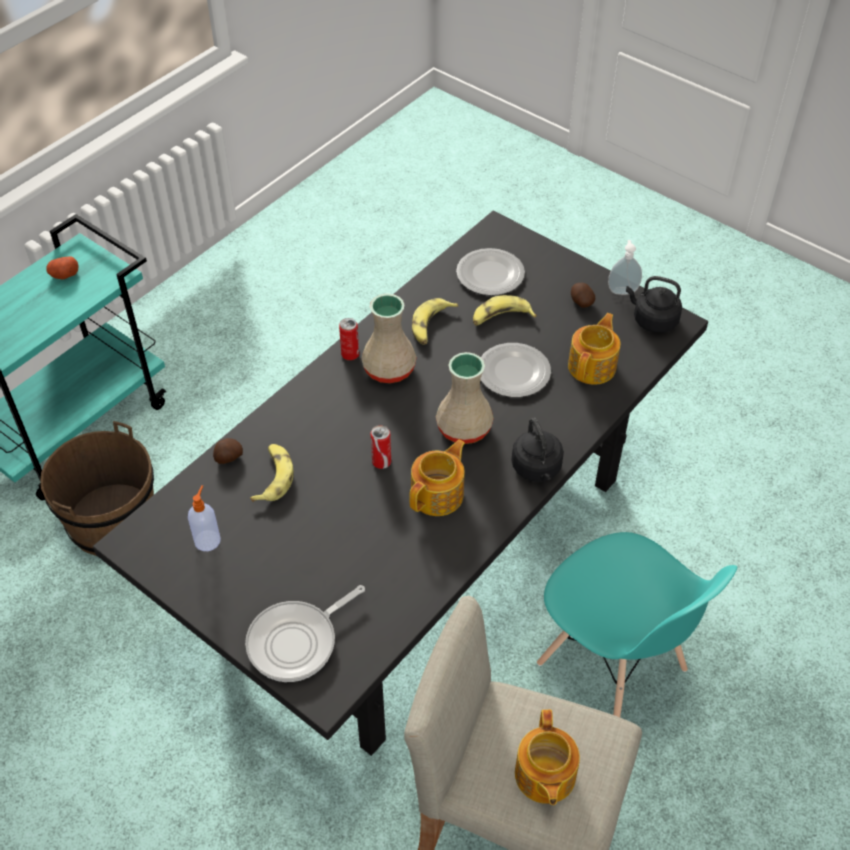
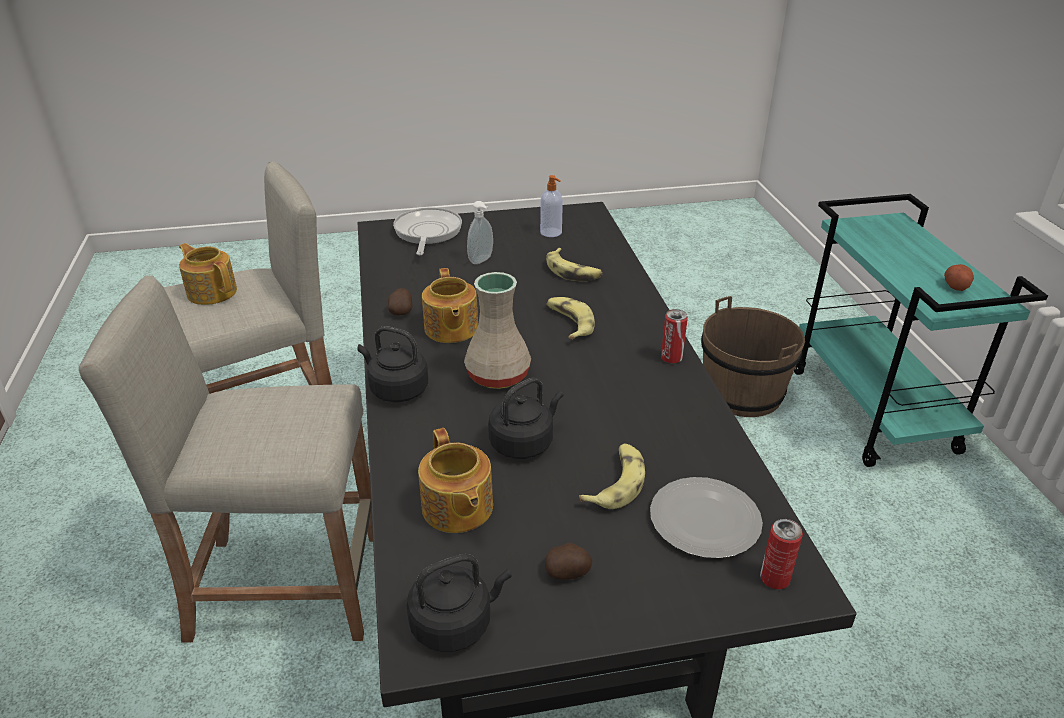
camera: 130 degrees right, 15 degrees down
potato [213,438,243,464] -> potato moved to [388,288,413,315]
beige vase [361,293,417,383] -> none
can [371,425,391,469] -> can moved to [760,519,803,589]
banana [412,298,458,345] -> banana moved to [546,297,595,340]
plate [481,343,551,397] -> black kettle [488,377,563,459]
turquoise chair [537,532,737,717] -> beige stool [79,275,373,643]
soap dispenser [608,240,642,295] -> soap dispenser moved to [467,201,493,264]

